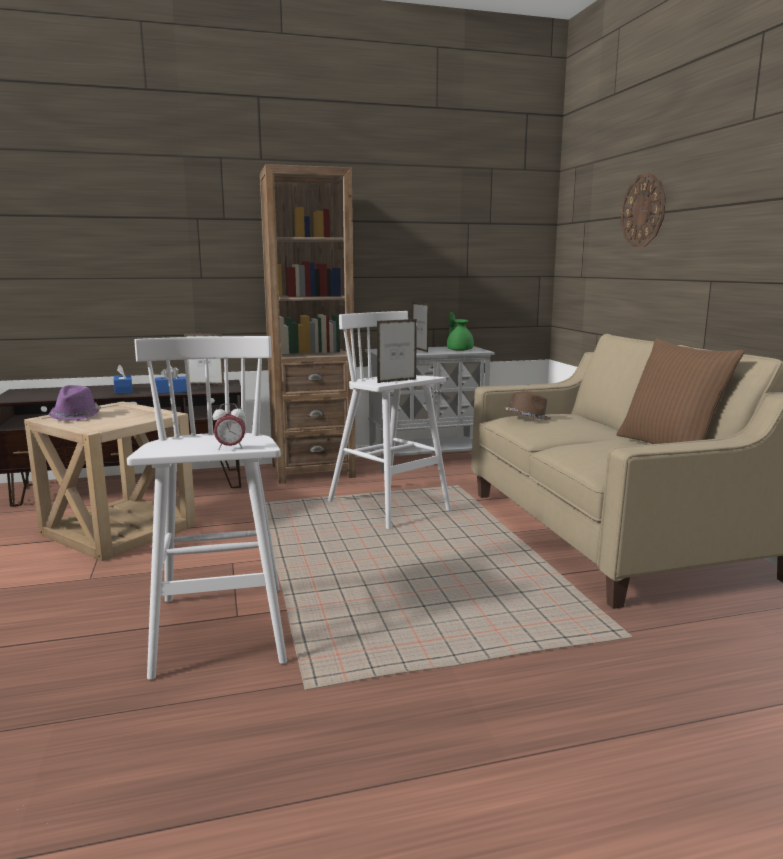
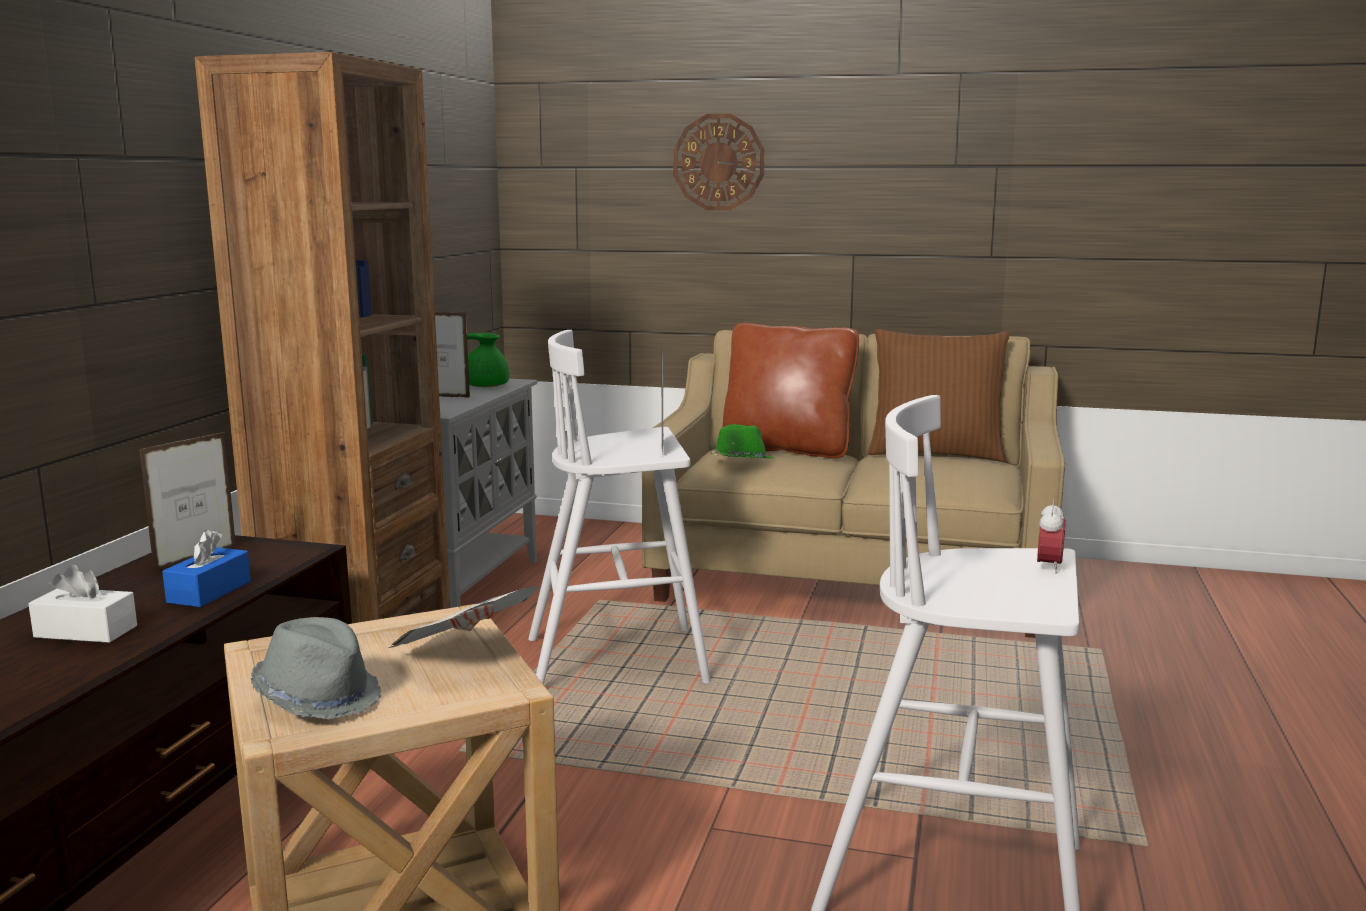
camera: 60 degrees left, 0 degrees up
purple hat [48,385,101,421] -> grey hat [251,617,382,719]
blue tissue box [114,365,133,394] -> white tissue box [28,564,137,643]
brown hat [504,391,551,420] -> green hat [711,424,774,459]
none -> newspaper [388,586,540,648]
none -> brown pillow [722,323,859,458]

